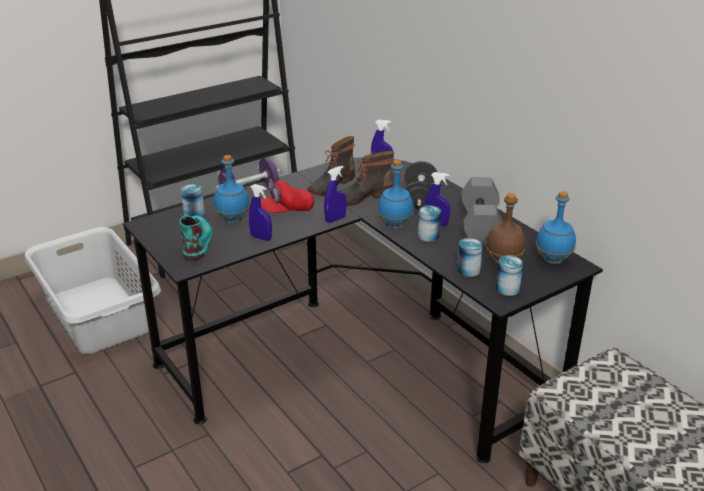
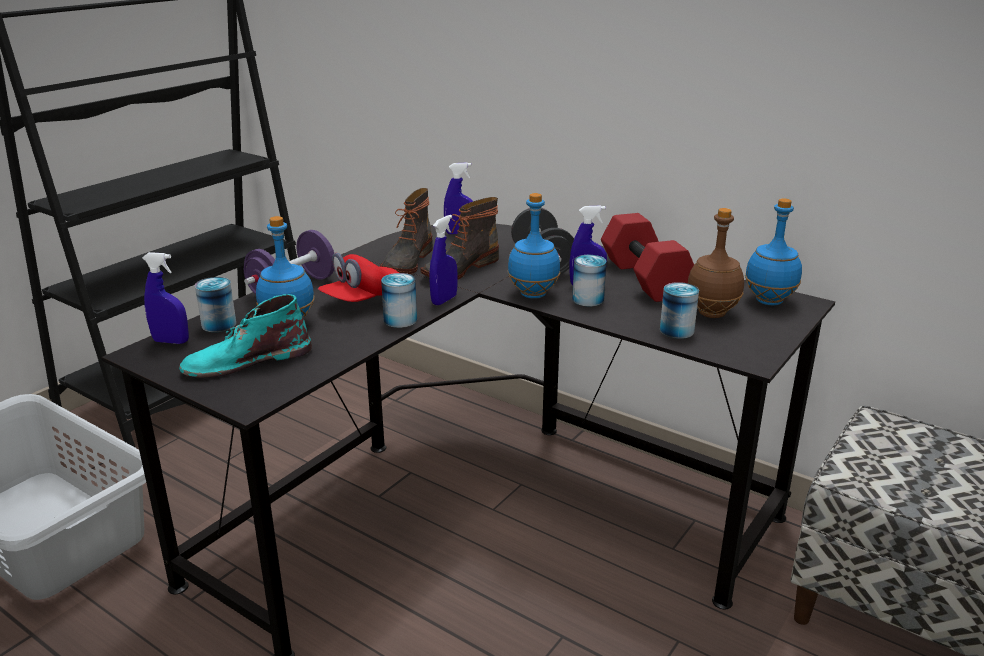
camera: 20 degrees left, 5 degrees down
turquoise boot [179,214,213,261] -> turquoise boot turned 90 degrees counterclockwise [179,294,312,378]
blue spray bottle [249,184,272,241] -> blue spray bottle moved to [142,252,189,344]
grey dumbbell [461,177,503,247] -> red dumbbell [601,213,694,302]
can [496,255,524,296] -> can moved to [381,273,417,328]

